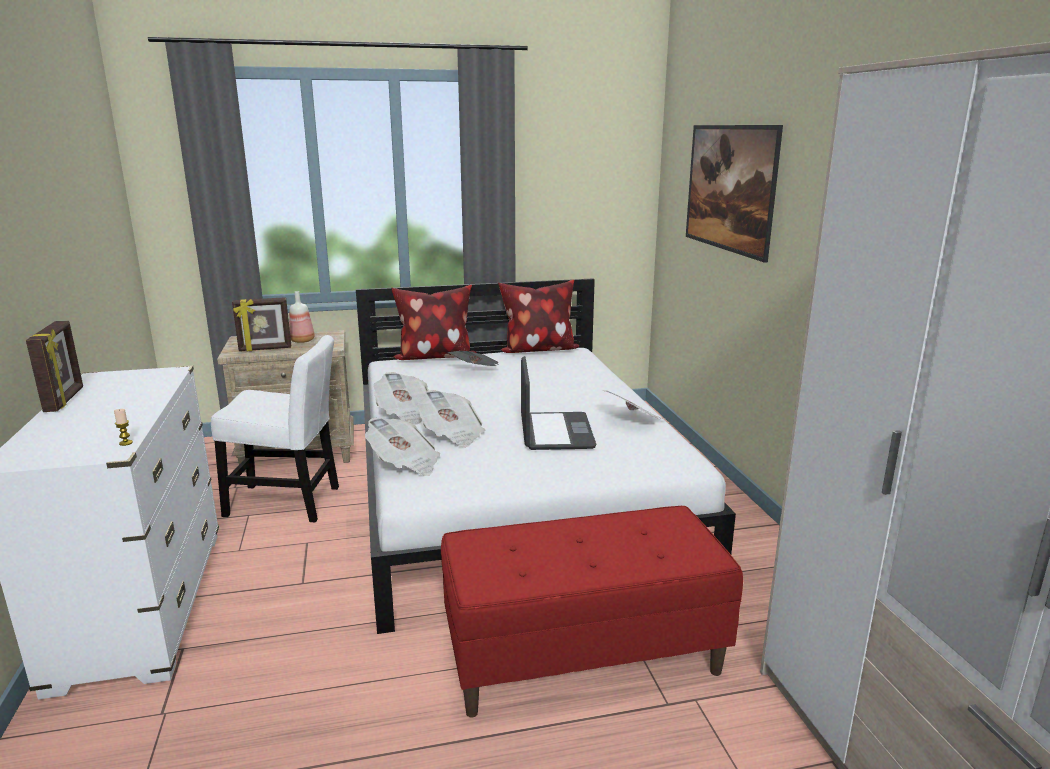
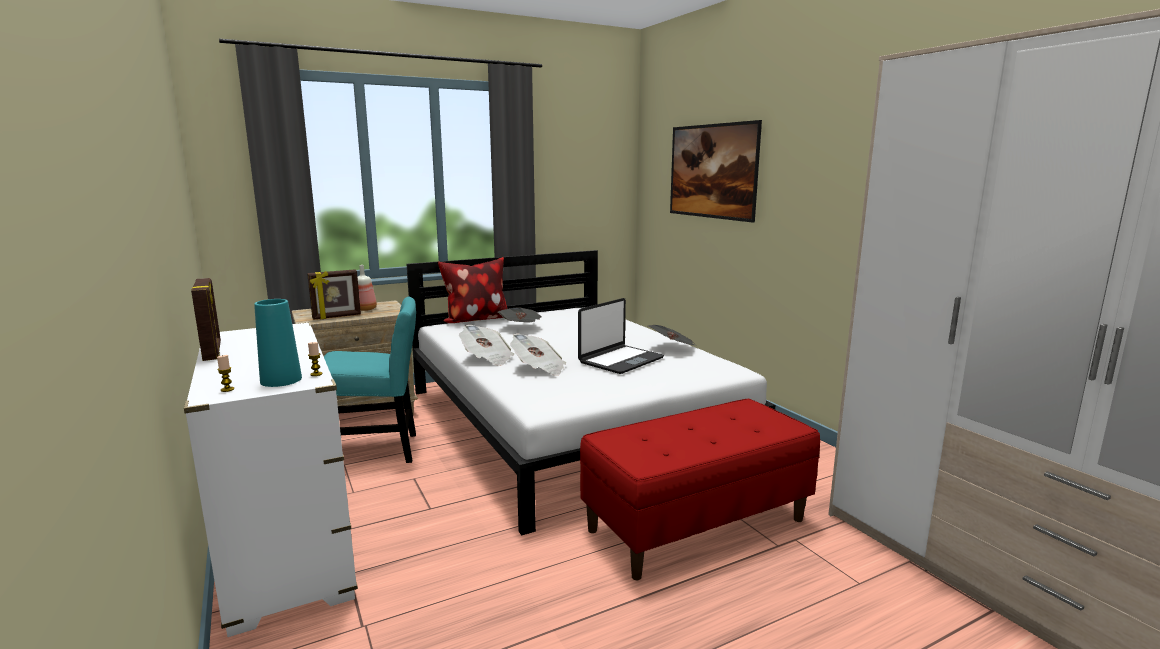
camera: 15 degrees left, 5 degrees down
white chair [211,335,339,522] -> turquoise chair [324,297,416,463]
newspaper [365,418,440,476] -> none
pillow [499,280,579,353] -> none
laptop [521,356,596,450] -> laptop turned 60 degrees clockwise [578,298,664,374]
none -> candle [217,355,234,392]
none -> turquoise vase [254,299,302,387]

